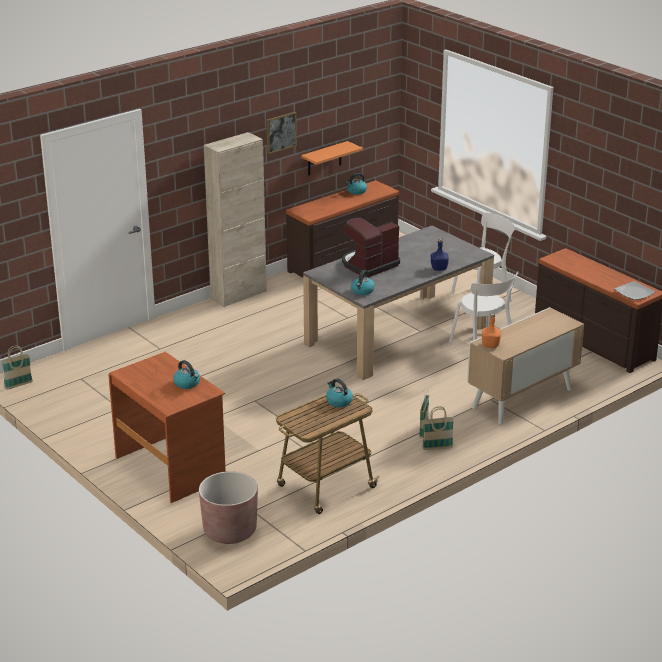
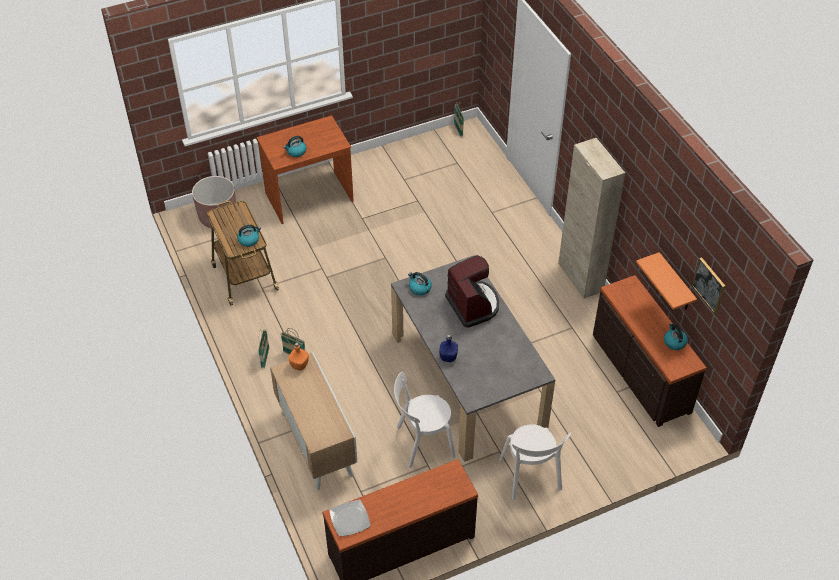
camera: 105 degrees right, 20 degrees up
picture [266,112,297,154] -> picture moved to [692,257,725,314]

